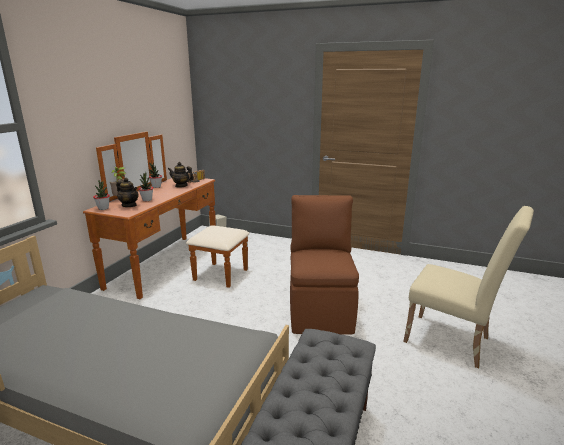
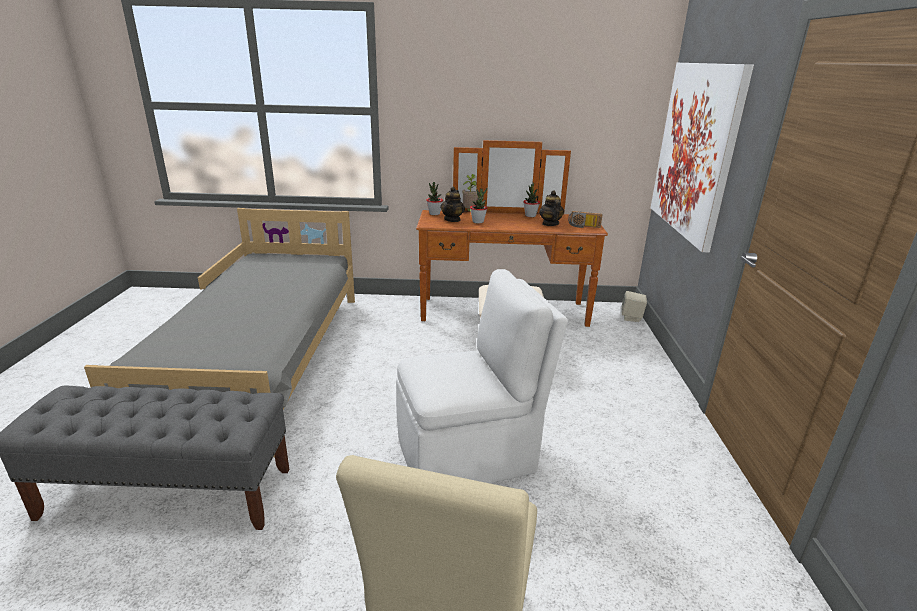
camera: 70 degrees right, 5 degrees up
brown chair [290,195,359,335] -> white chair [396,269,568,484]
none -> picture [651,63,754,252]

